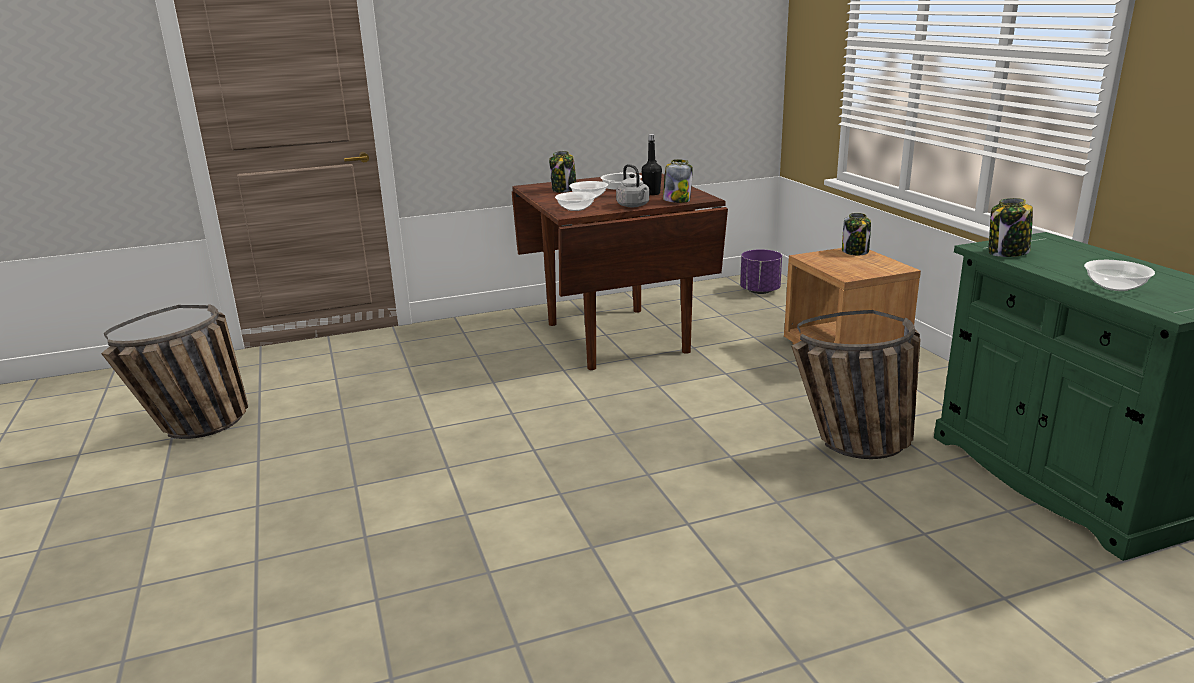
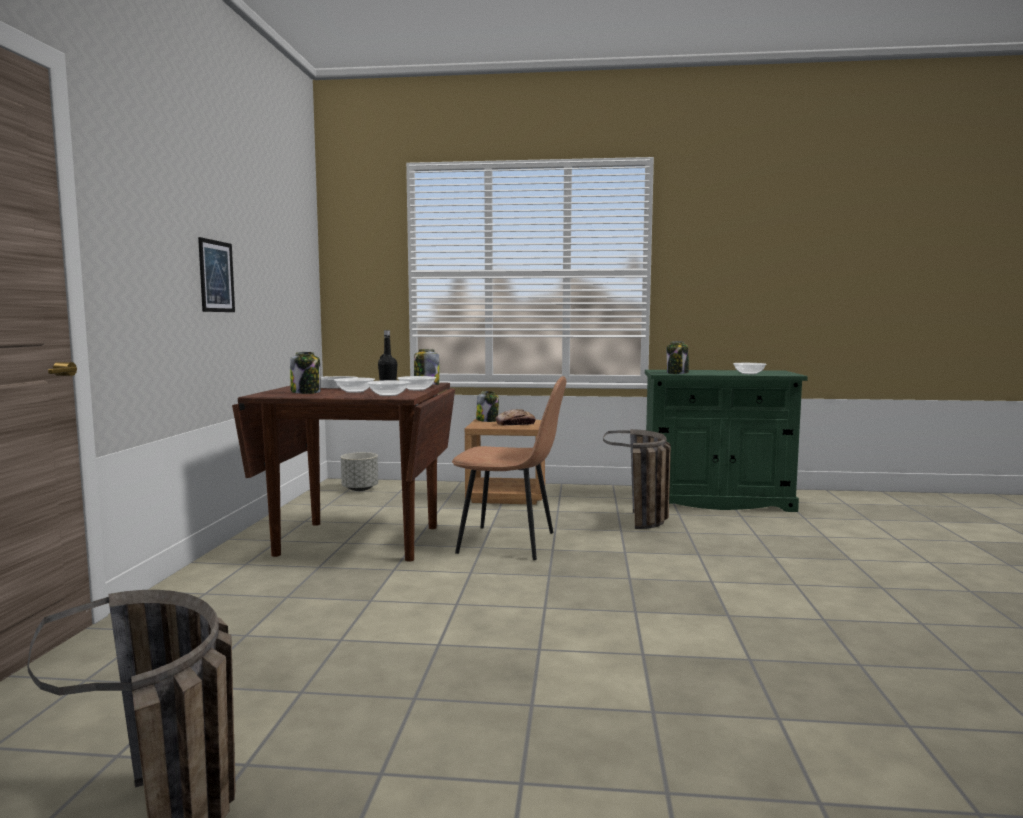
camera: 65 degrees left, 15 degrees down
grey kettle [616,164,649,207] -> bowl [397,376,436,391]
purple planter [740,250,782,294] -> grey planter [341,452,378,491]
none -> picture [198,237,235,312]
none -> brown chair [452,376,566,560]
none -> bread [495,409,536,426]

